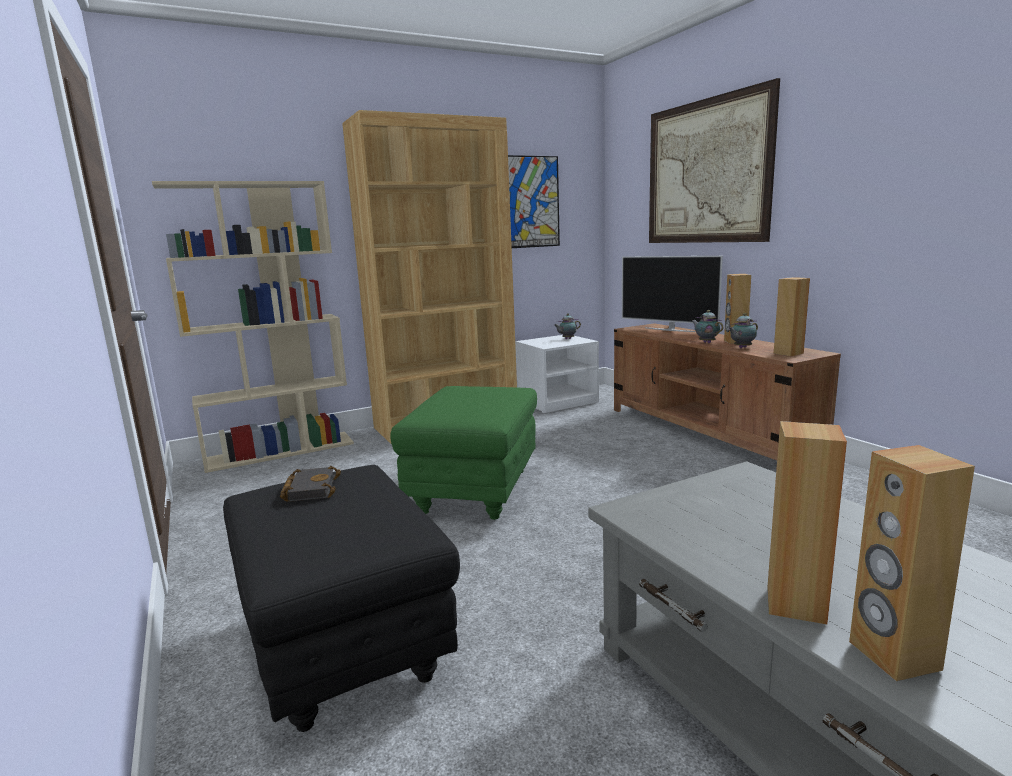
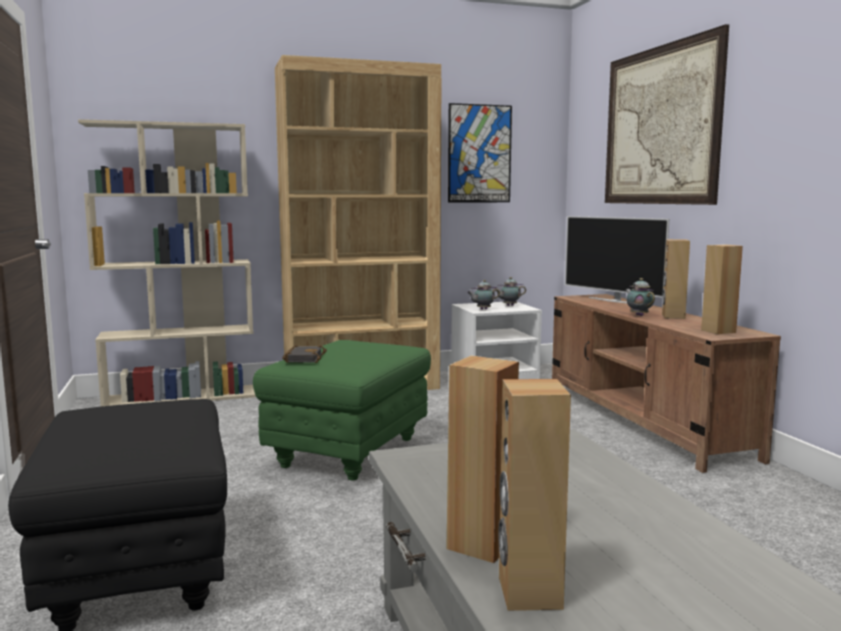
camera: 10 degrees right, 5 degrees down
black book [280,466,341,502] -> black book moved to [282,345,327,363]
teapot [728,313,758,348] -> teapot moved to [467,280,500,310]

